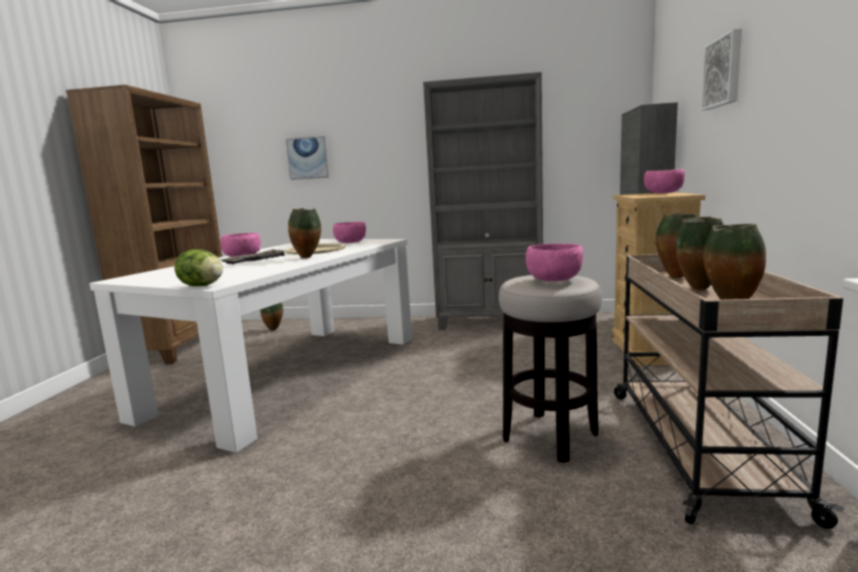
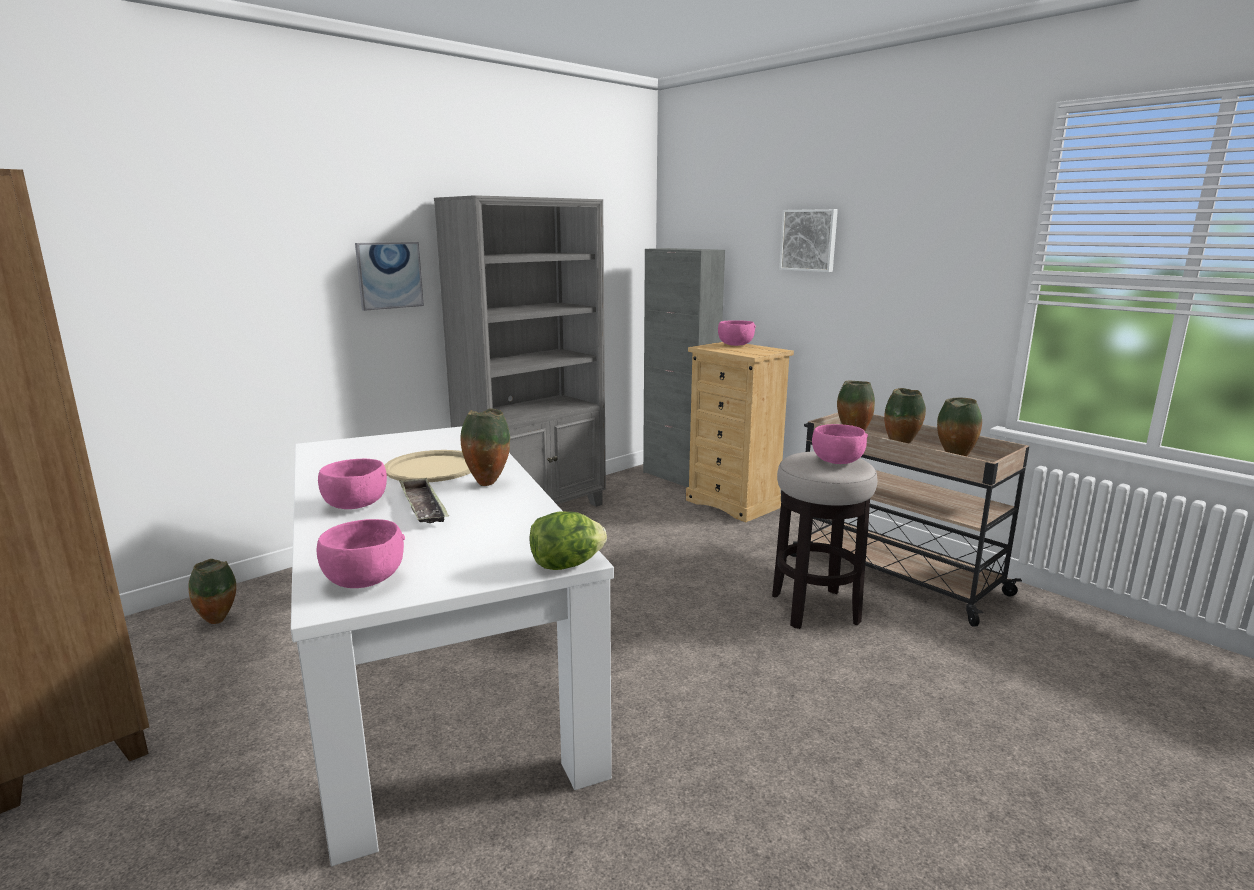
camera: 50 degrees left, 5 degrees up
picture [286,136,329,180] -> picture moved to [355,242,424,311]
pink bowl [333,222,366,243] -> pink bowl moved to [317,519,405,588]

